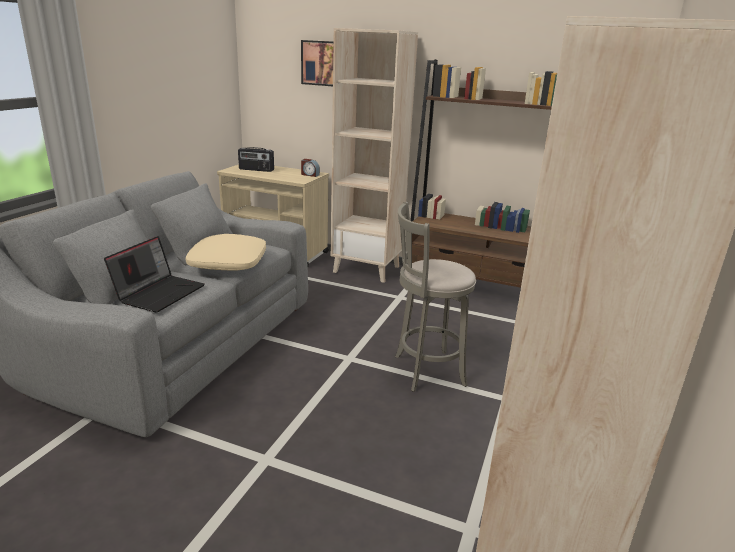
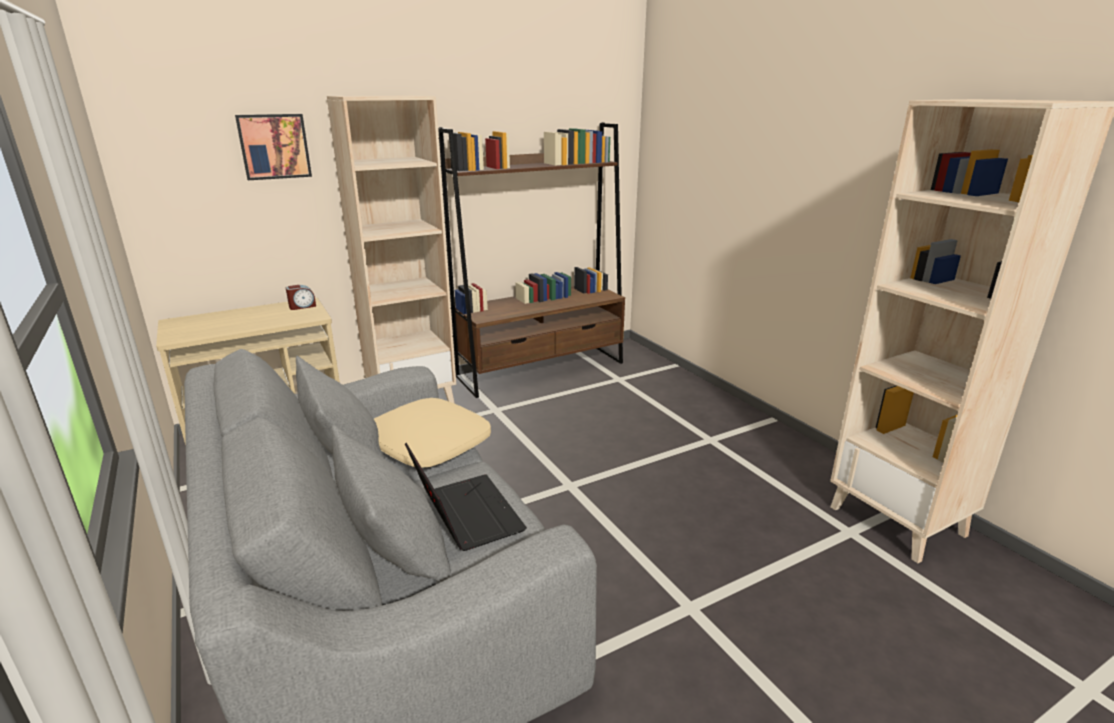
camera: 50 degrees left, 0 degrees up
radio [238,147,274,172] -> none
grey stool [395,201,476,392] -> none

